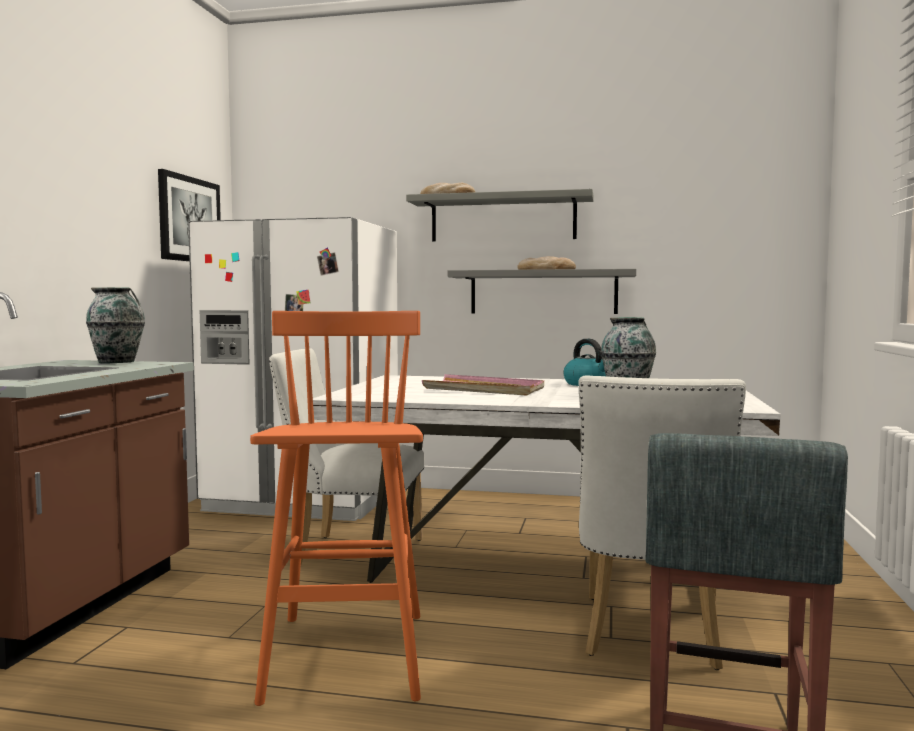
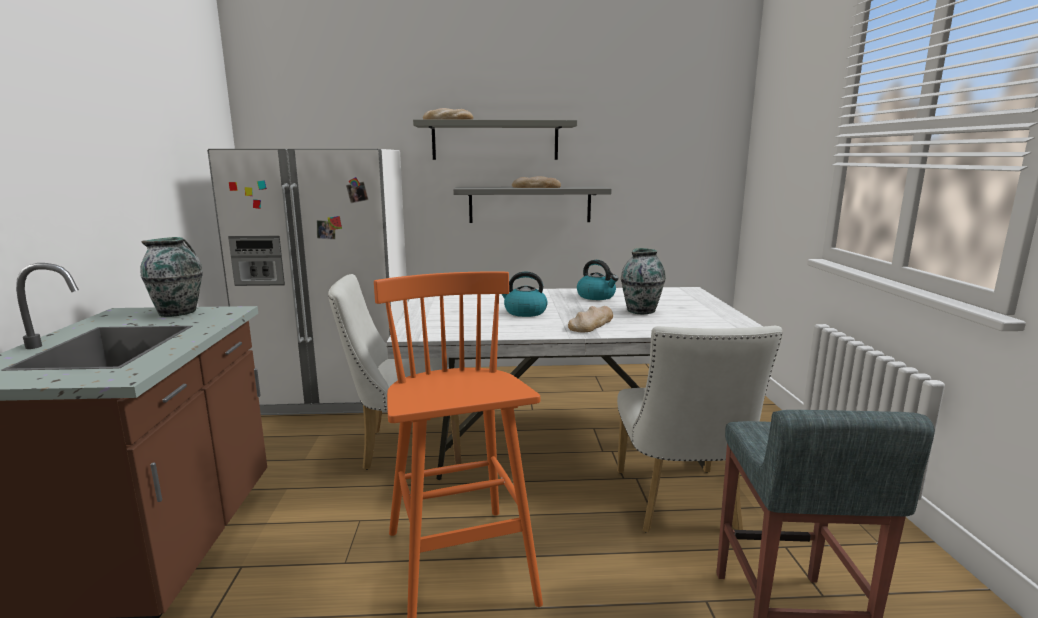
camera: 15 degrees left, 10 degrees up
picture [158,169,221,261] -> none
pink tray [422,374,544,396] -> kettle [502,272,548,317]
none -> bread [568,306,613,333]

